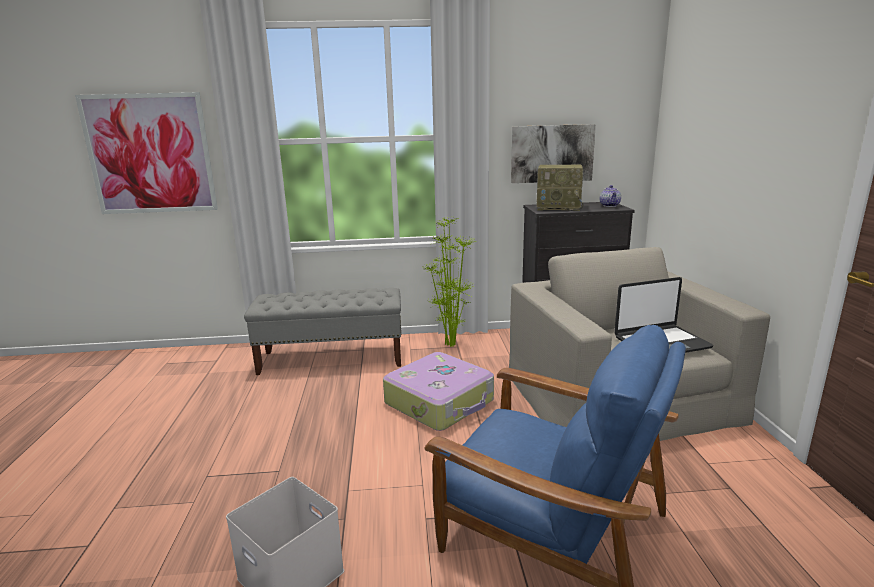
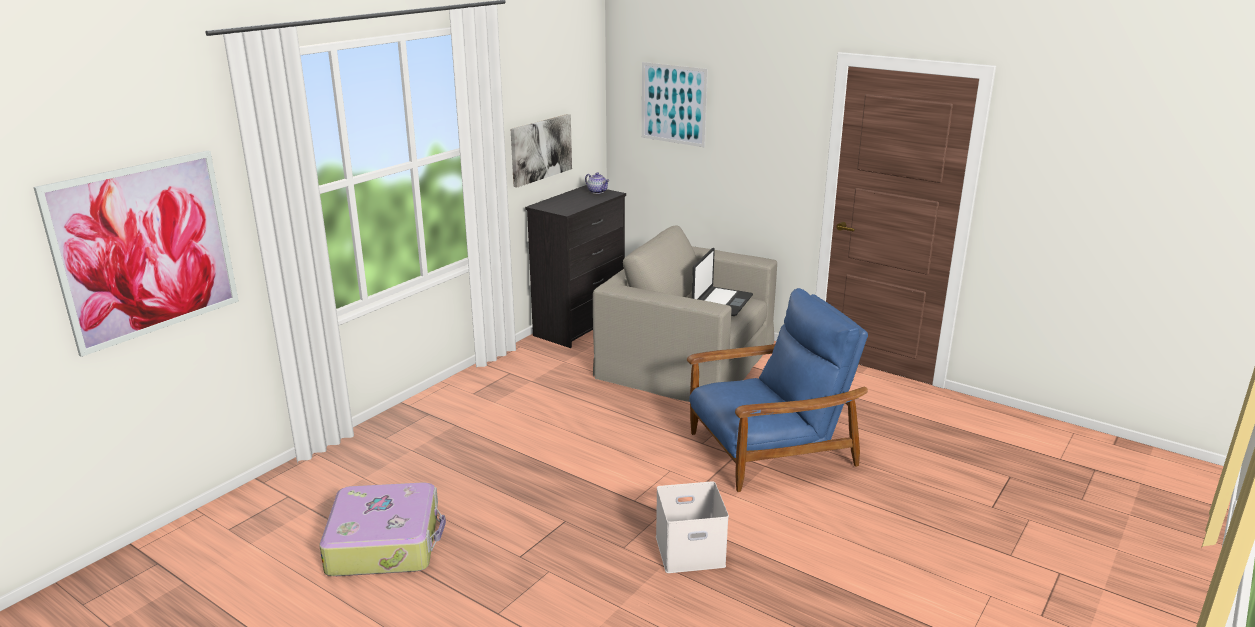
camera: 50 degrees left, 5 degrees up
grey bench [244,288,401,375] -> none
suitcase [383,352,494,431] -> suitcase moved to [319,482,446,576]
potted plant [421,217,476,347] -> none
radio [537,165,584,211] -> none
none -> picture [642,62,708,147]

